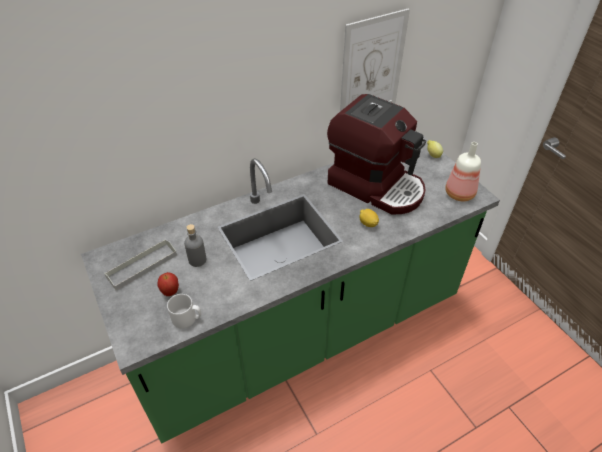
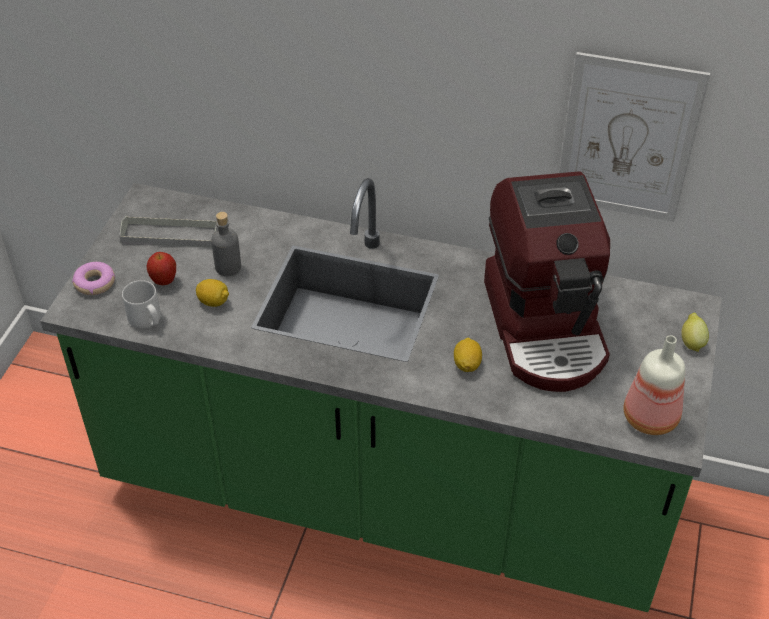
camera: 45 degrees right, 0 degrees up
none -> donut [72,262,115,295]
none -> lemon [196,279,229,307]

